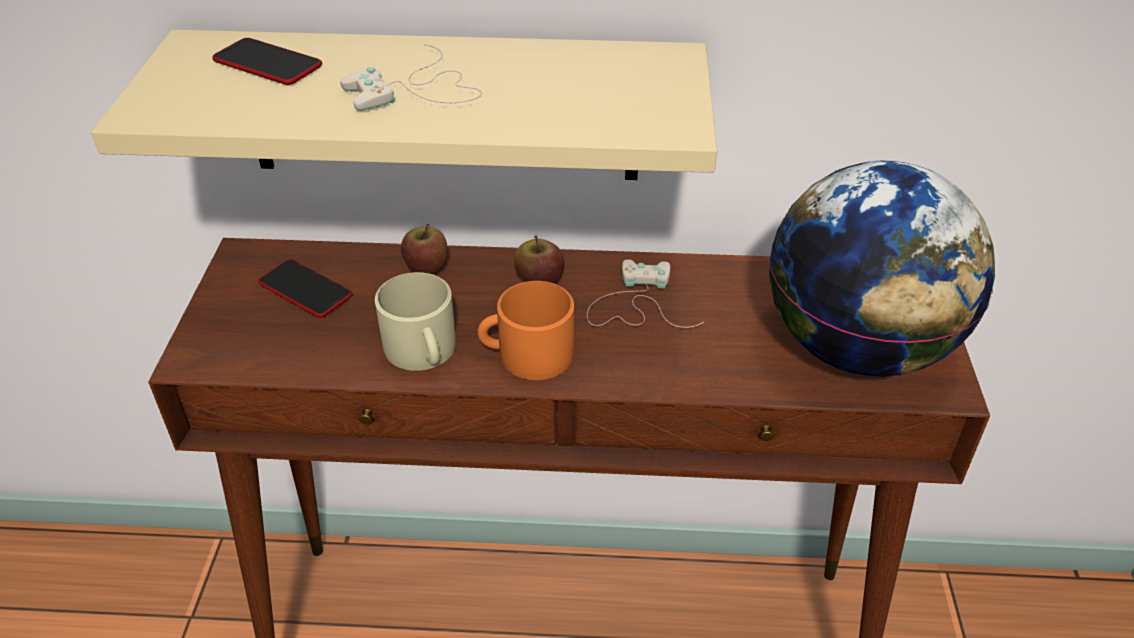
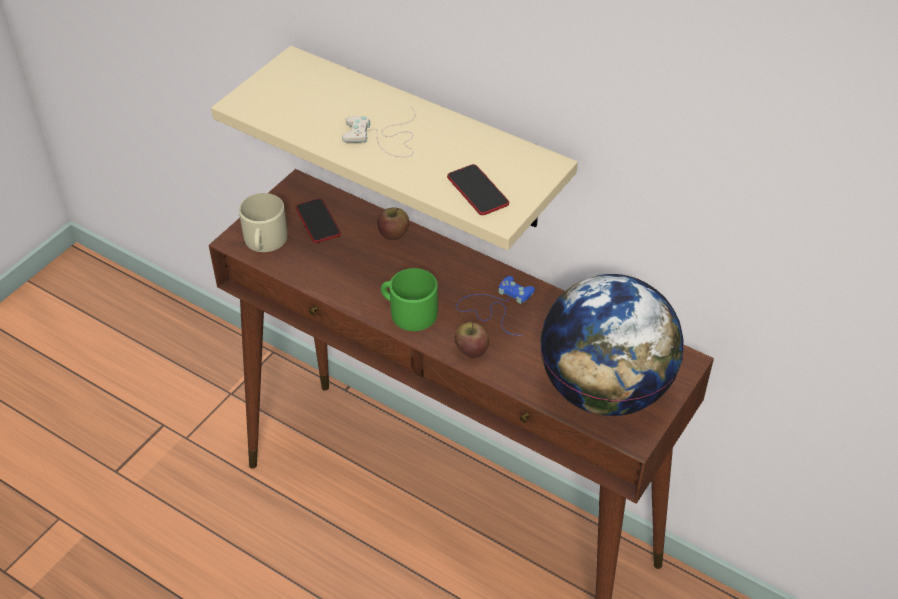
camera: 30 degrees right, 5 degrees up
phone [212,38,322,85] -> phone moved to [447,164,509,215]
beige mug [375,272,456,371] -> beige mug moved to [239,193,288,252]
orange mug [478,281,574,380] -> green mug [381,268,438,331]
apple [514,235,565,284] -> apple moved to [455,322,489,358]
white game controller [587,259,704,328] -> blue game controller [456,276,535,335]

